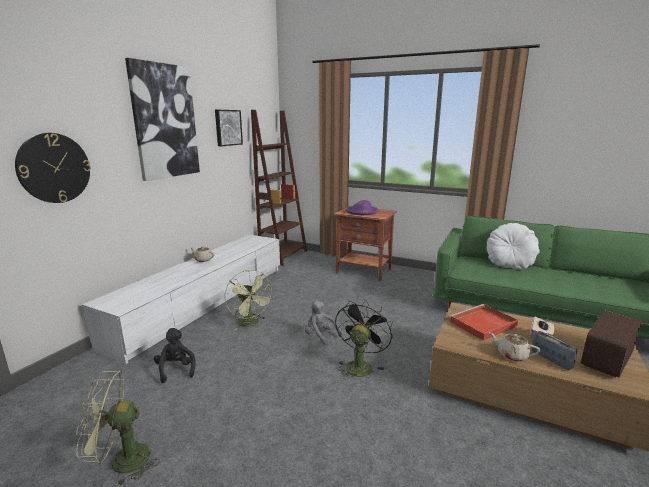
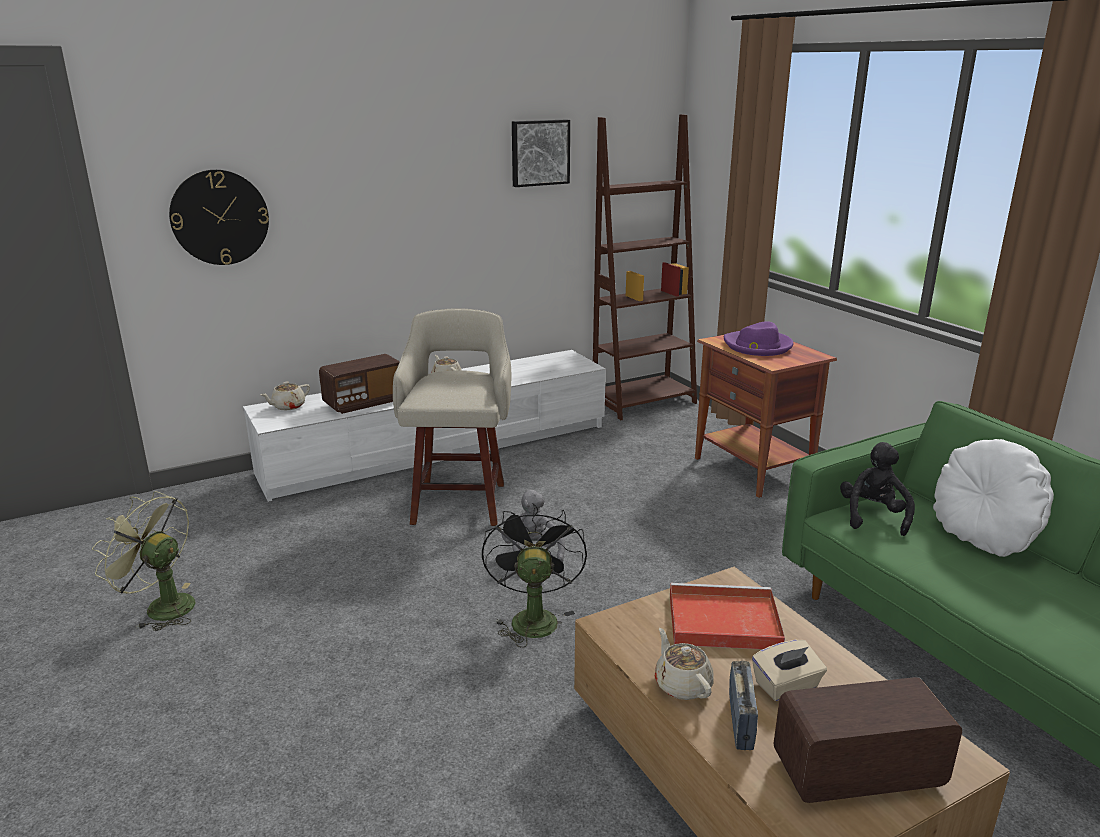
camera: 35 degrees right, 5 degrees up
picture [125,58,200,181] -> none
black plush toy [154,328,196,383] -> black plush toy moved to [840,442,915,536]
green fan [225,270,274,331] -> beige stool [393,309,511,526]
black fan [335,300,393,380] -> black fan turned 60 degrees counterclockwise [482,504,587,648]
none -> beige teapot [260,382,310,411]
none -> radio [319,354,400,414]

